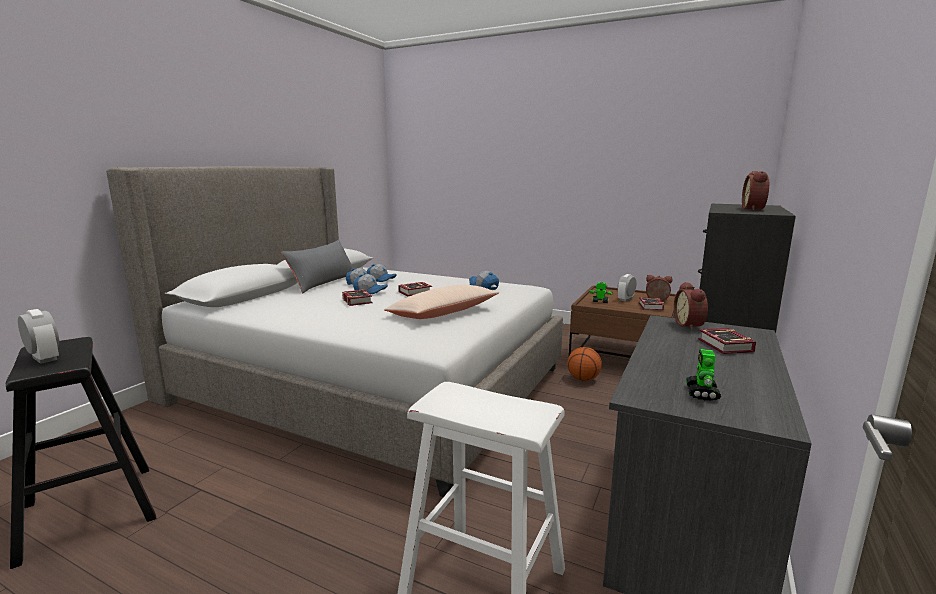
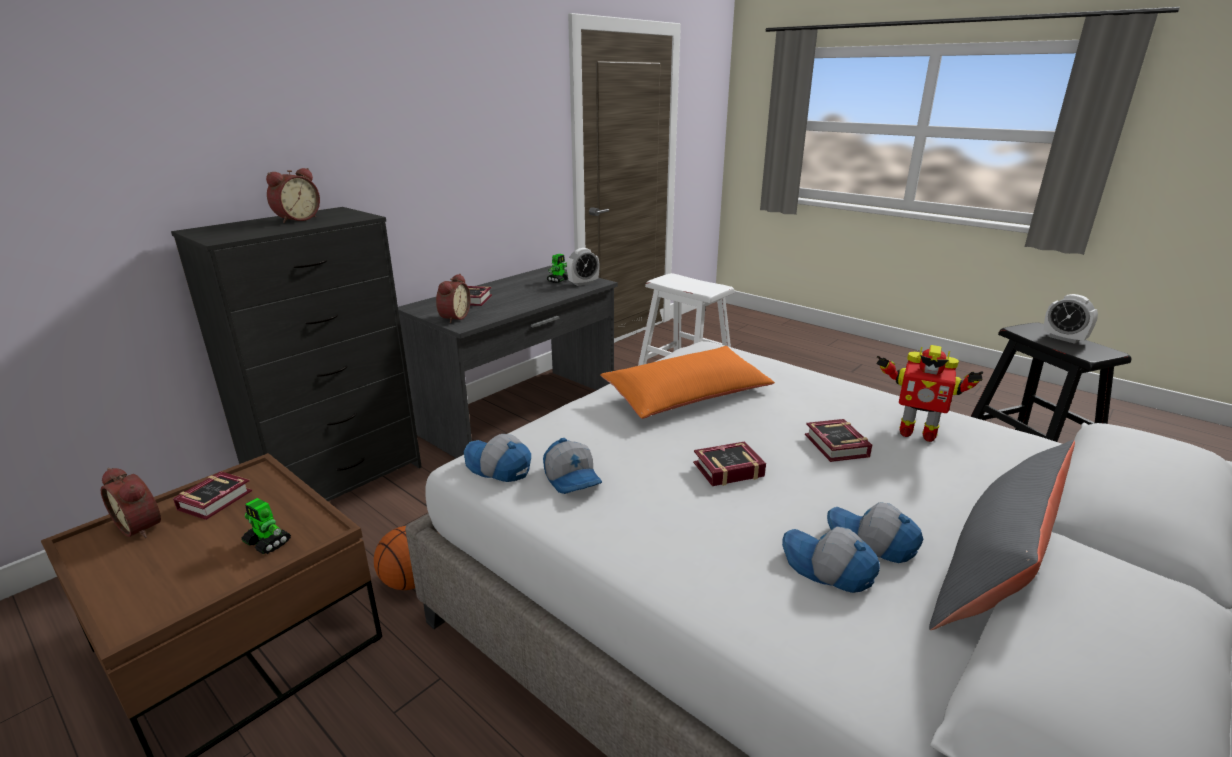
camera: 165 degrees left, 10 degrees up
cap [353,274,388,294] -> cap moved to [463,434,531,482]
beige pillow [384,285,499,319] -> orange pillow [600,346,775,419]
alarm clock [617,274,637,302] -> alarm clock moved to [567,248,600,286]
none -> toy robot [877,345,983,442]

